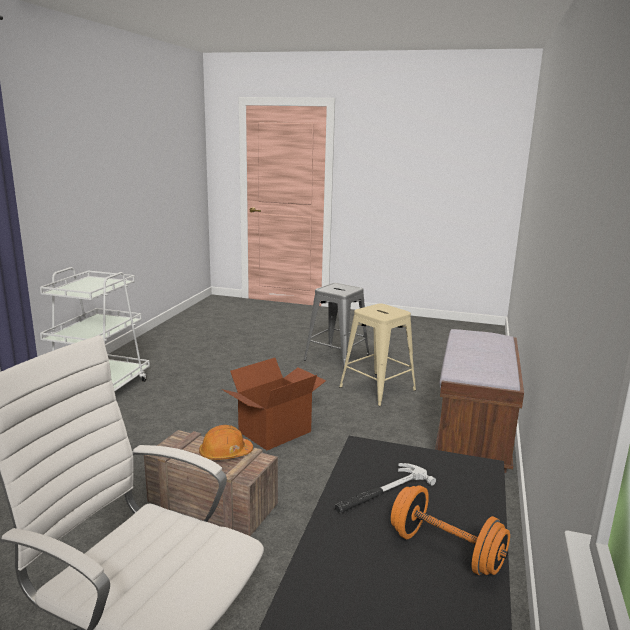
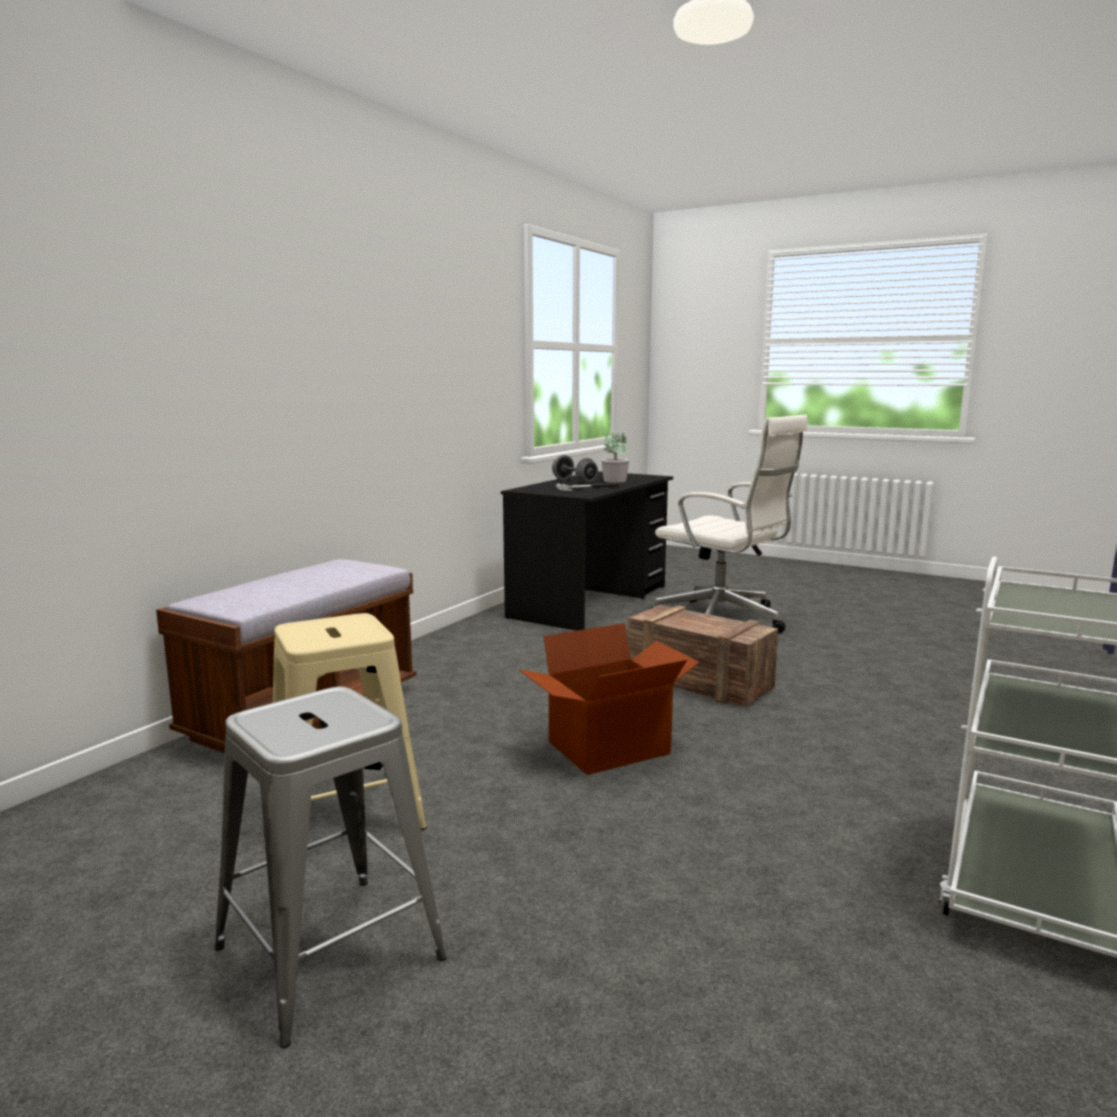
camera: 165 degrees left, 5 degrees down
orange hard hat [199,425,253,460] -> none
orange dumbbell [391,485,510,575] -> grey dumbbell [552,455,598,484]
none -> potted plant [601,432,629,482]

